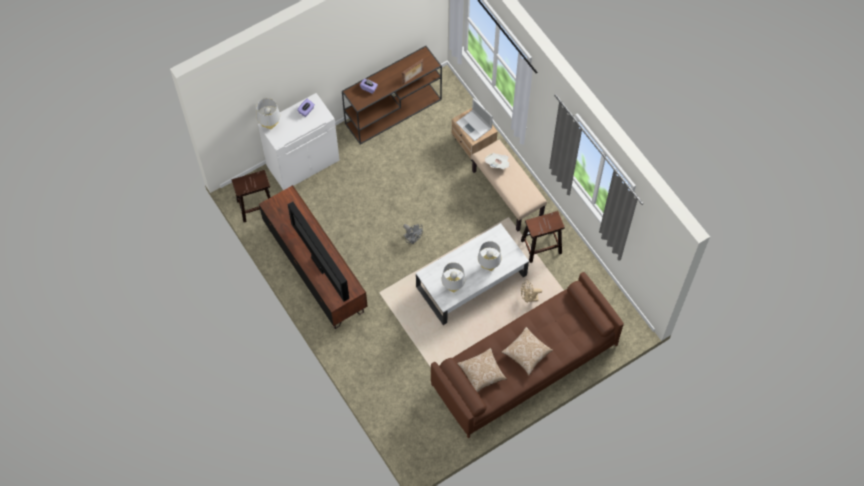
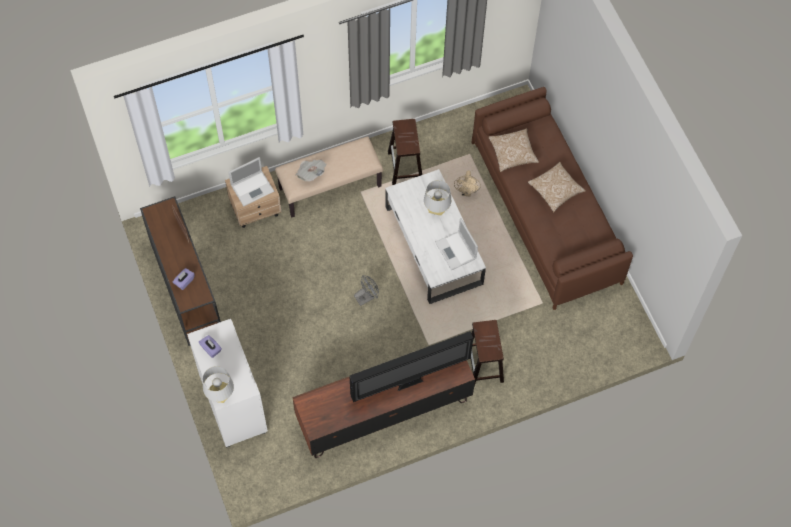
camera: 80 degrees left, 0 degrees up
brown stool [232,170,271,222] -> brown stool moved to [471,320,504,386]
grey table lamp [441,262,465,293] -> laptop [435,218,478,270]
pillow [457,348,507,392] -> pillow moved to [488,128,539,172]

